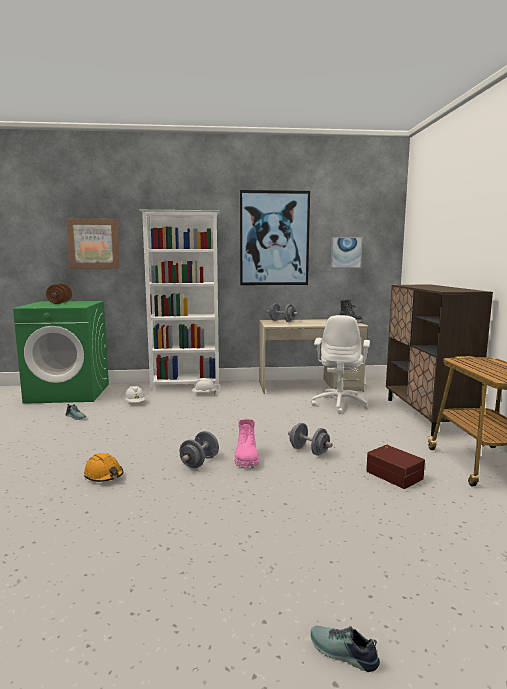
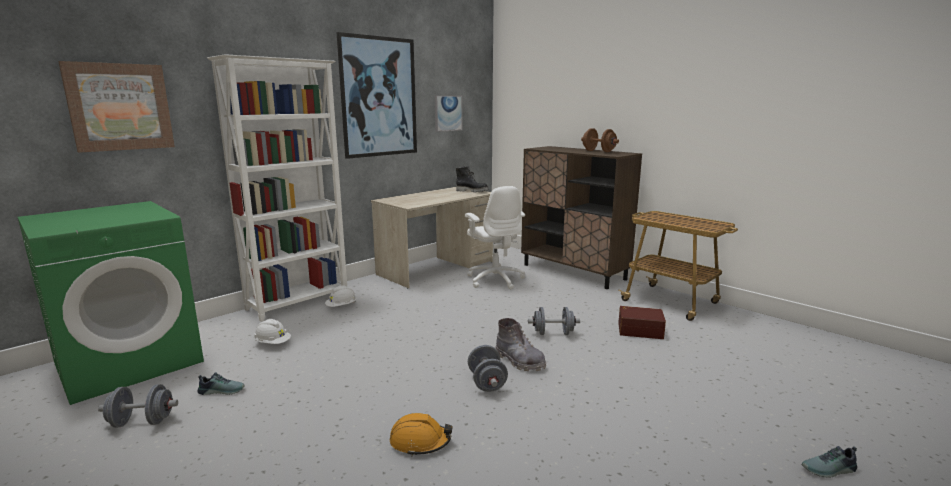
camera: 40 degrees left, 5 degrees up
brown dumbbell [46,284,72,304] -> brown dumbbell moved to [581,128,619,152]
pink boot [234,419,259,469] -> grey boot [495,318,546,371]
grey dumbbell [267,303,298,322] -> grey dumbbell moved to [98,384,178,428]

